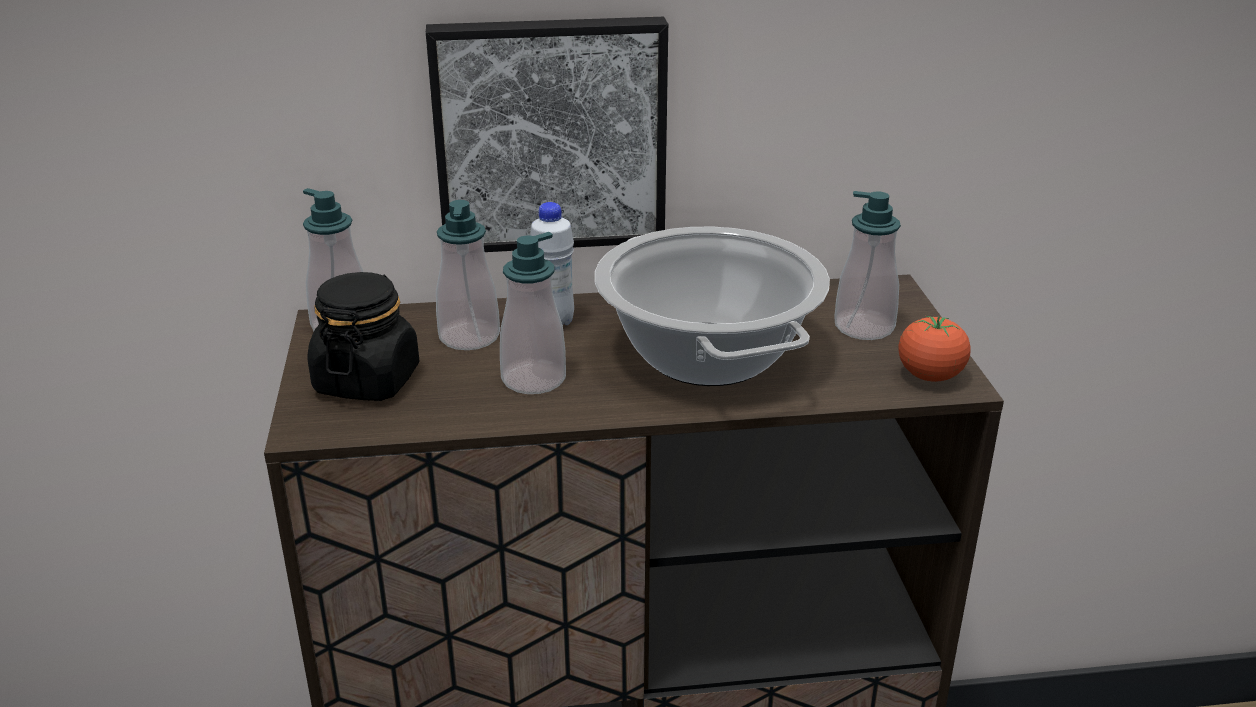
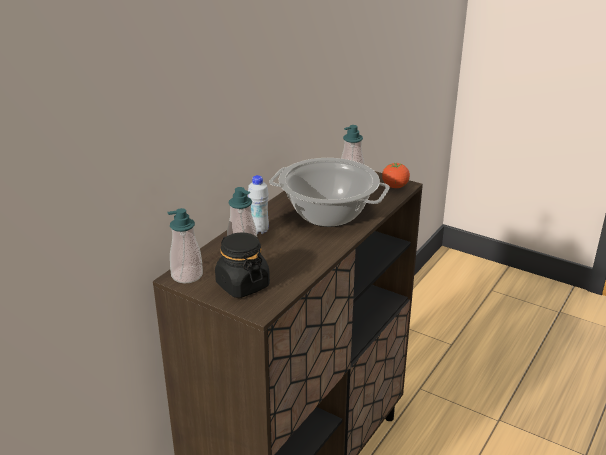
camera: 50 degrees left, 0 degrees up
picture [426,17,668,252] -> none
soap dispenser [500,232,566,394] -> none

